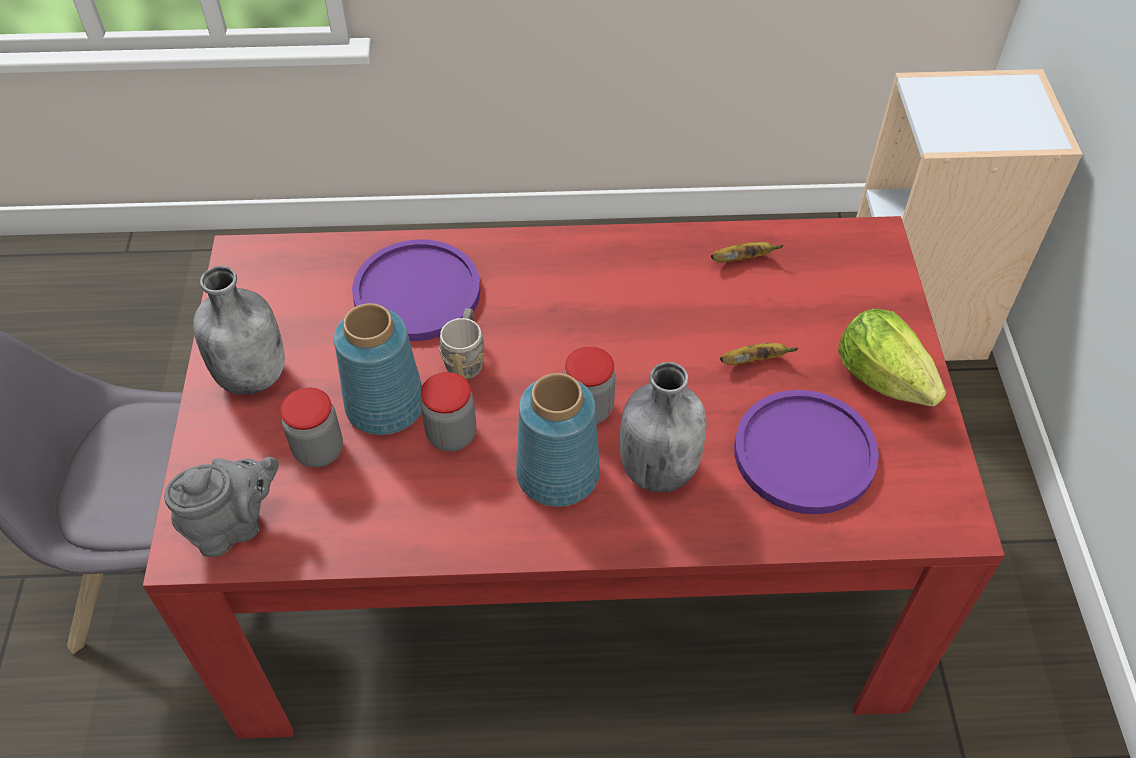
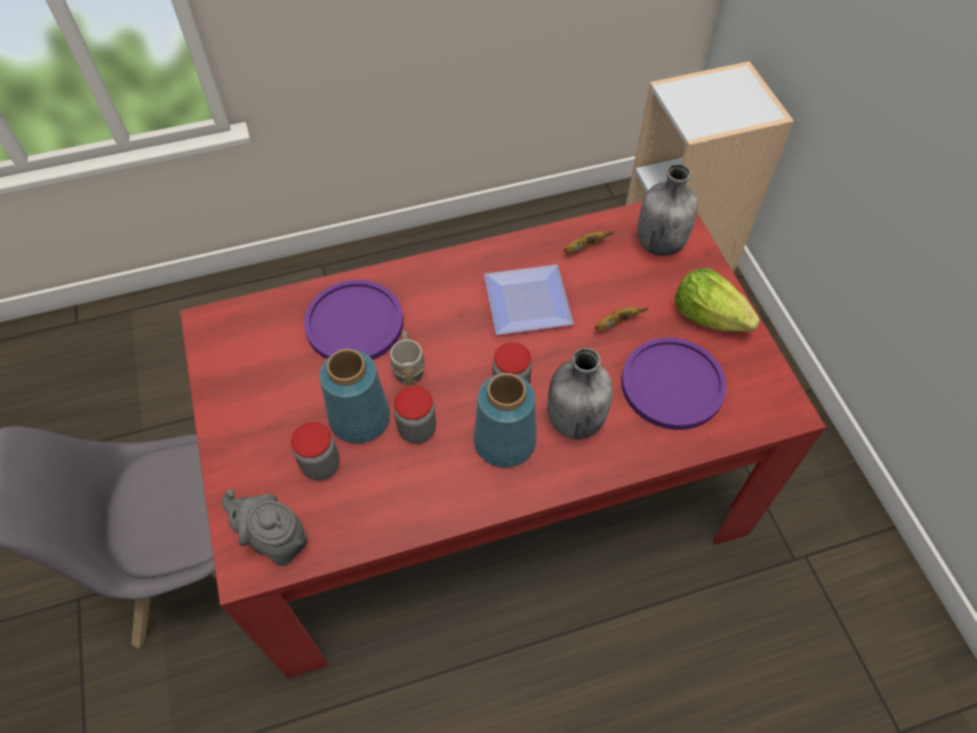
camera: 15 degrees left, 5 degrees up
grey teapot [164,457,279,557] -> grey teapot turned 105 degrees counterclockwise [222,488,307,566]
grey bottle [193,266,285,395] -> grey bottle moved to [638,164,698,256]
none -> plate [484,264,574,335]

